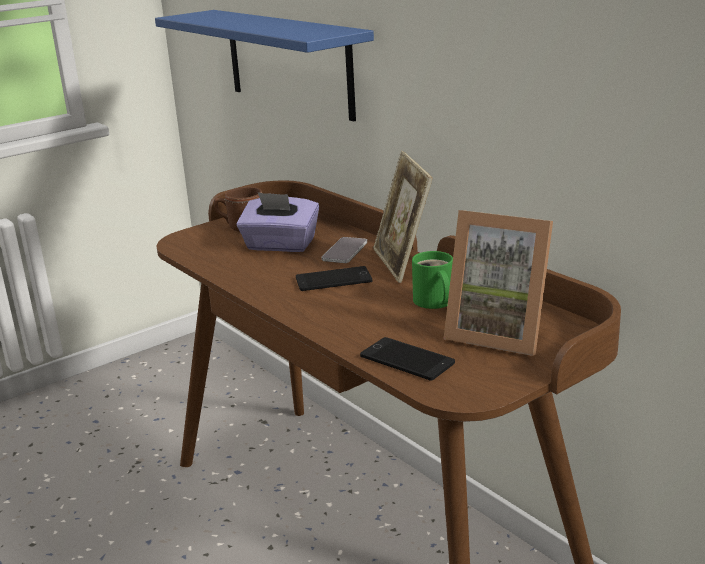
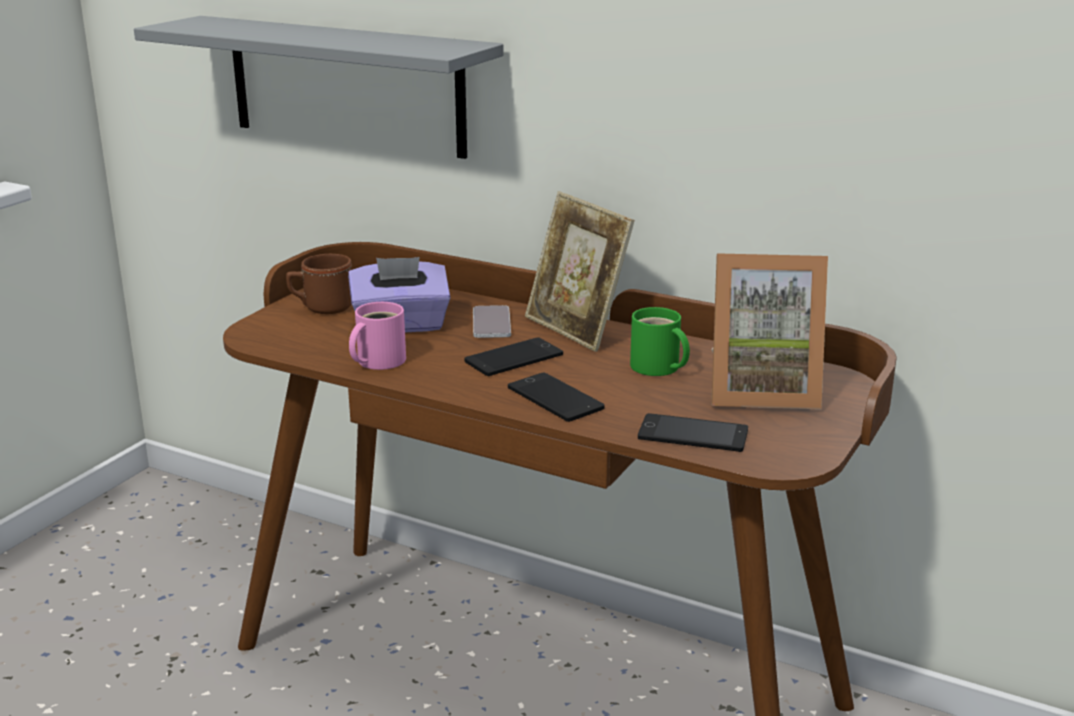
camera: 25 degrees left, 0 degrees up
blue shelf [155,10,374,122] -> grey shelf [134,16,503,159]
none -> pink mug [349,302,406,370]
none -> phone [508,372,605,422]

